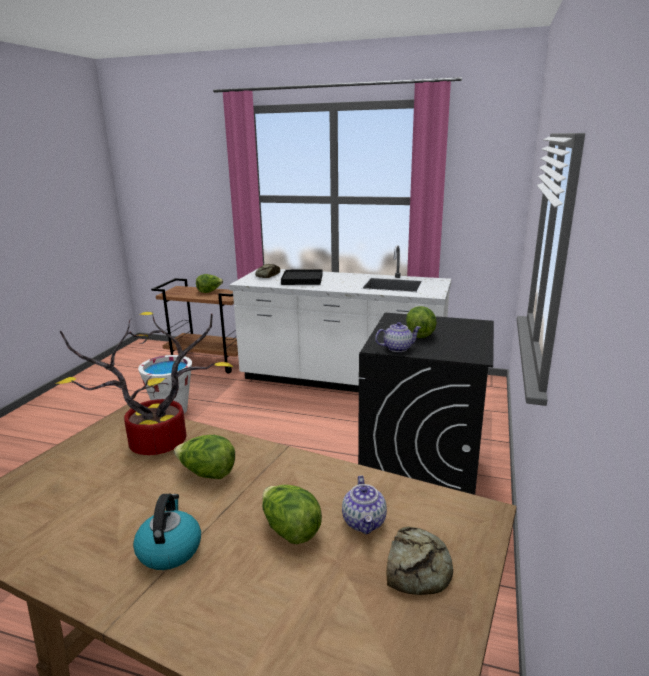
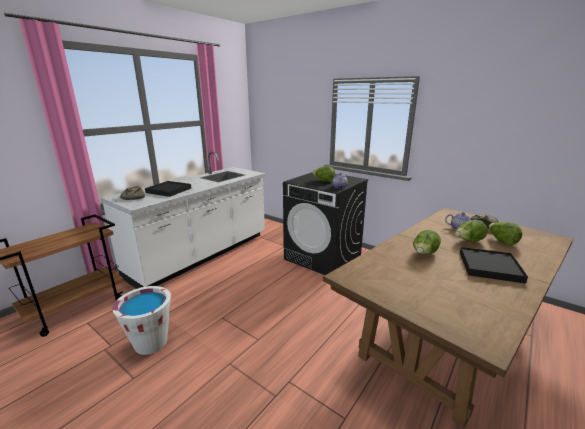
camera: 70 degrees left, 0 degrees up
potted plant [55,311,234,455] -> none
kettle [133,494,201,570] -> black tray [460,247,528,284]
lettuce [196,274,223,293] -> lettuce moved to [489,222,522,245]

